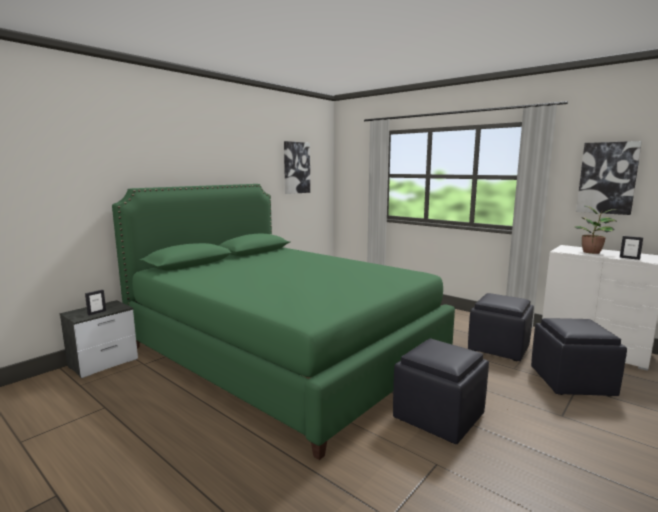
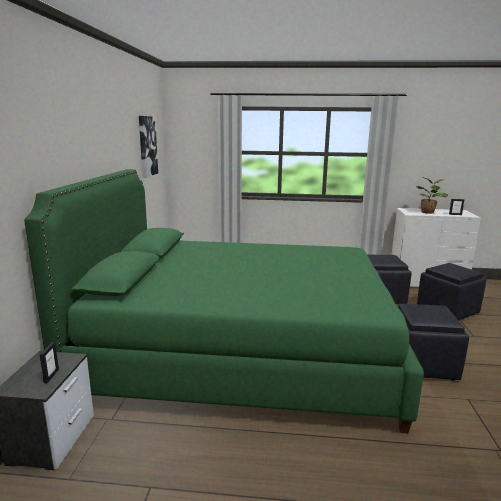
camera: 35 degrees left, 5 degrees up
picture [576,141,642,215] -> none

